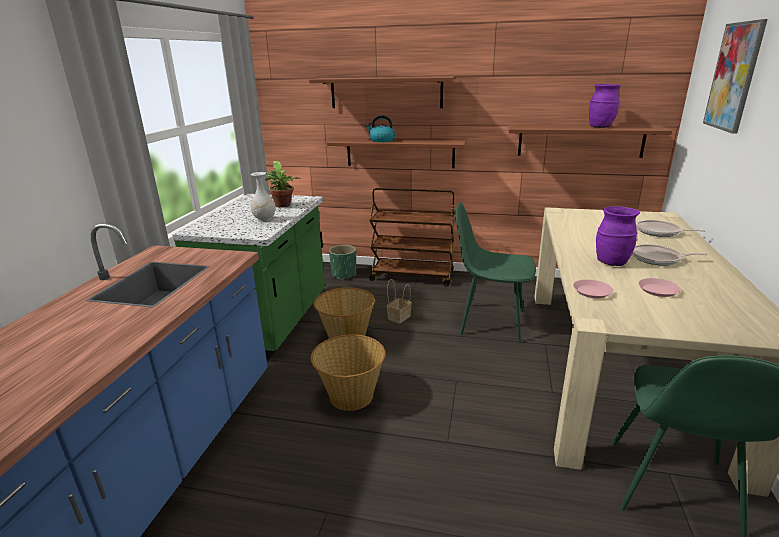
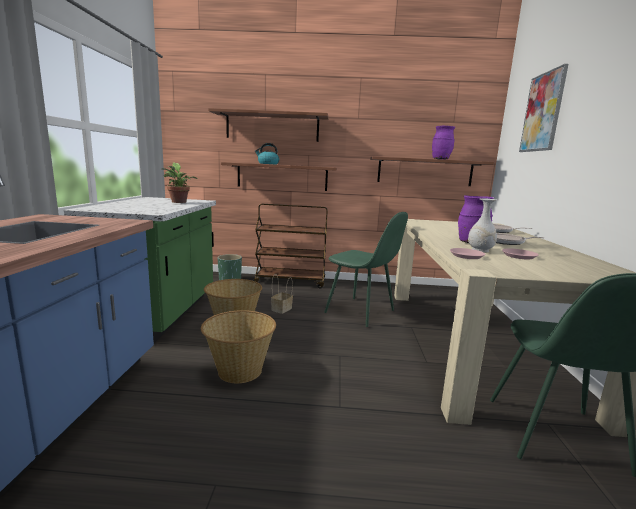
camera: 10 degrees left, 10 degrees down
white vase [251,172,275,222] -> white vase moved to [468,198,497,253]
green chair [455,202,536,342] -> green chair turned 150 degrees counterclockwise [324,212,408,327]

